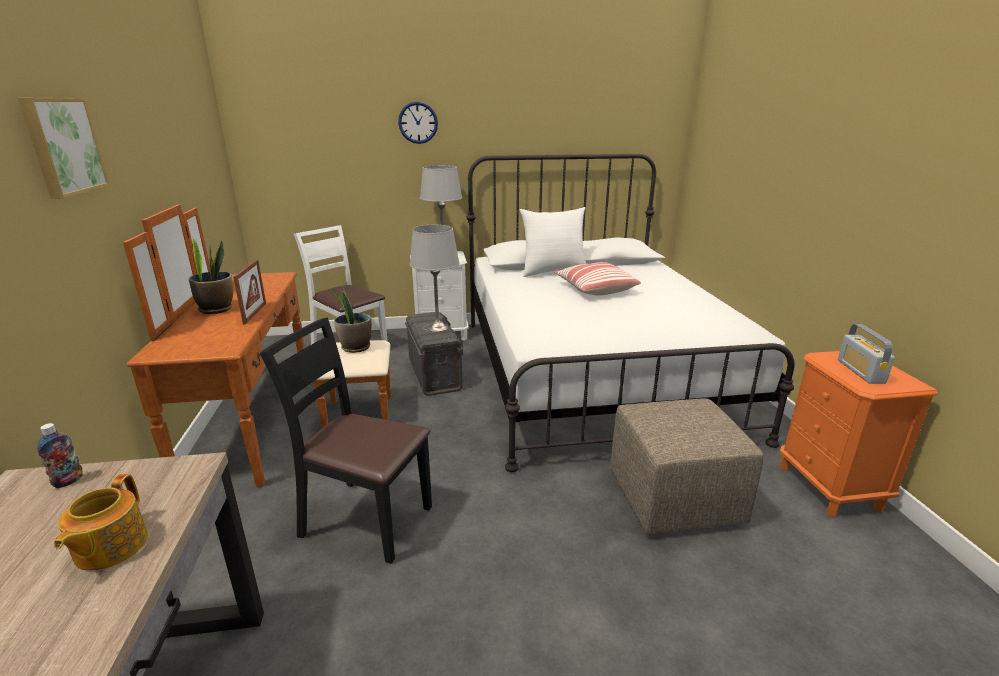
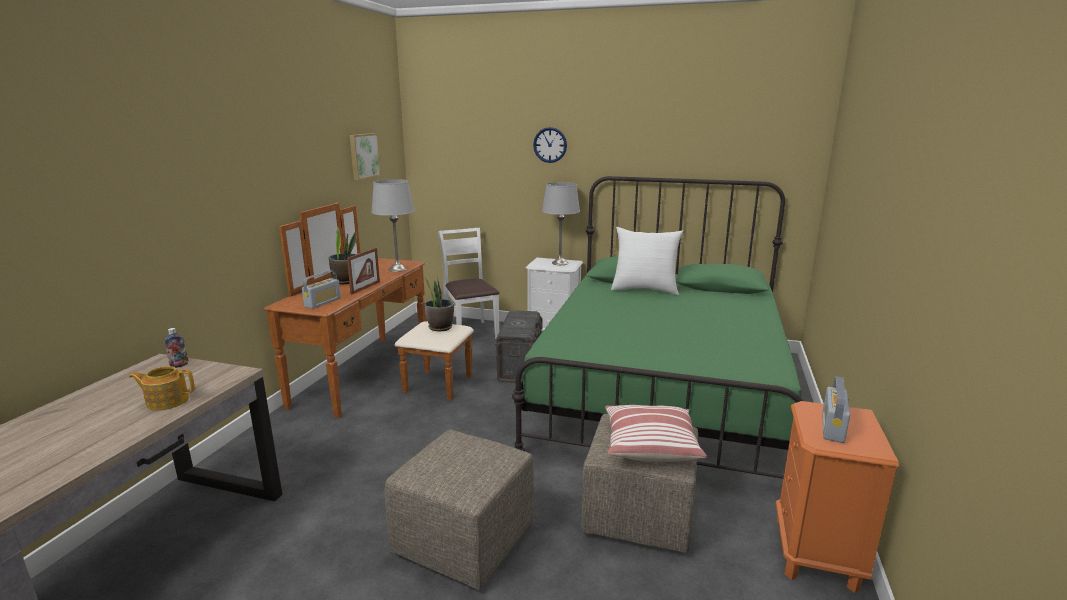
camera: 25 degrees right, 5 degrees down
picture [18,98,110,199] -> picture moved to [349,133,381,180]
teapot [54,474,148,571] -> teapot turned 60 degrees clockwise [129,366,195,411]
black chair [260,318,432,564] -> none
grey table lamp [410,225,459,332] -> grey table lamp moved to [371,179,415,272]
white bed [466,154,794,472] -> green bed [512,176,803,479]
pillow [555,262,641,295] -> pillow moved to [605,405,707,462]
none -> radio [302,270,341,309]
none -> beige ottoman [385,430,534,590]

